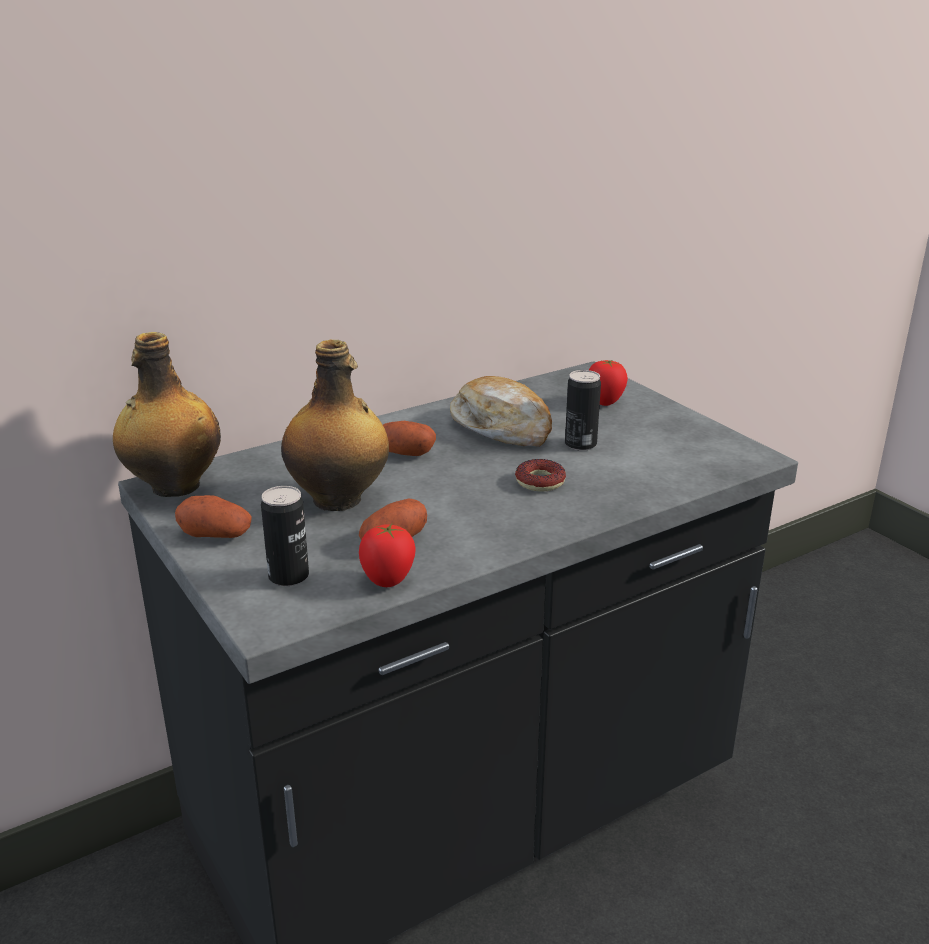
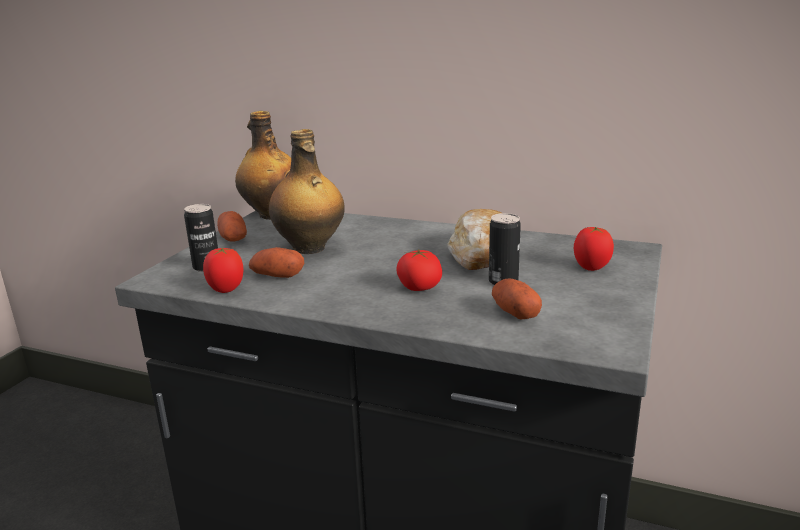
camera: 55 degrees right, 5 degrees down
potato [383,421,436,456] -> potato moved to [492,279,542,320]
donut [515,459,566,492] -> tomato [396,249,442,291]

